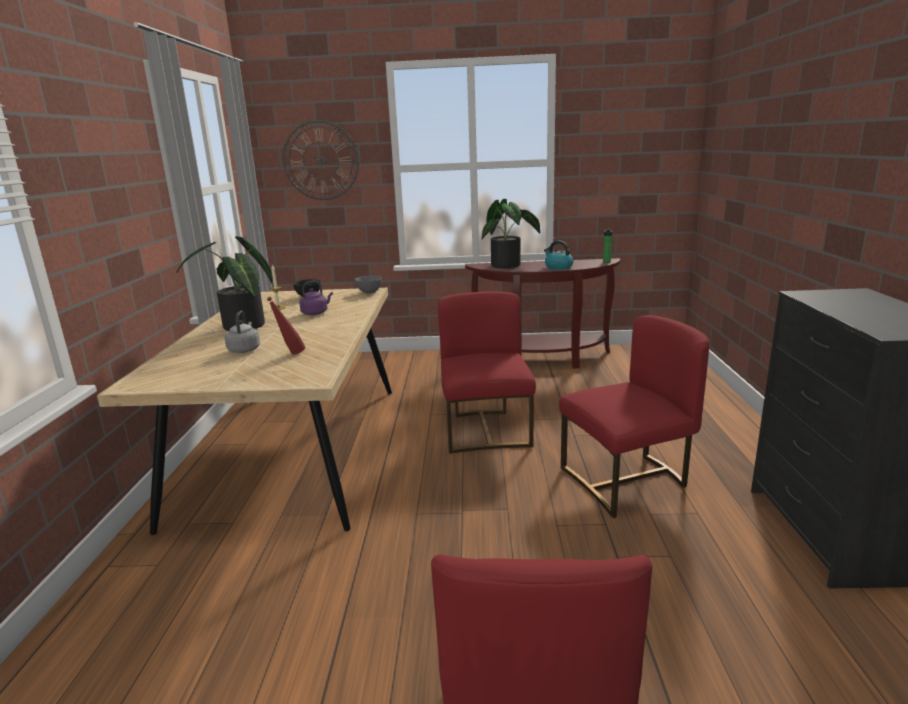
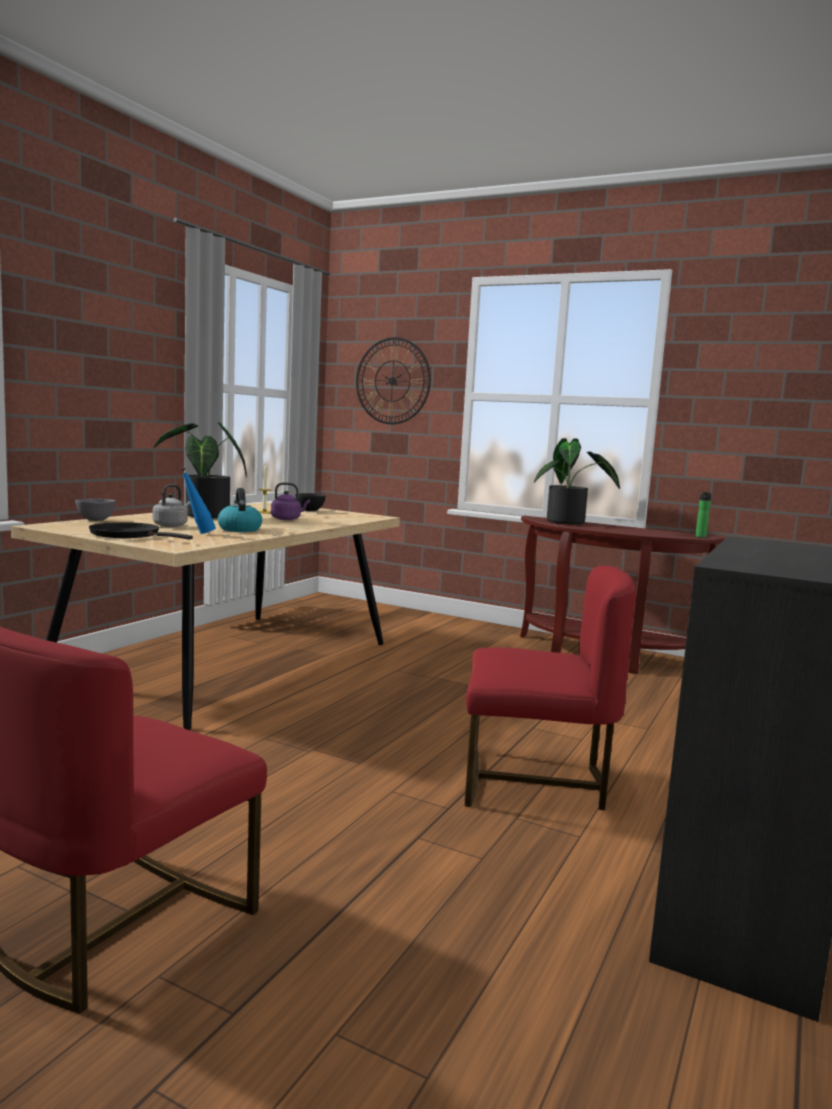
camera: 25 degrees right, 10 degrees down
red bottle [267,297,305,354] -> blue bottle [181,467,216,534]
grey bowl [355,275,382,293] -> grey bowl moved to [75,498,116,521]
red chair [438,292,536,454] -> none
kettle [544,241,573,270] -> kettle moved to [218,488,262,532]
none -> black frying pan [89,522,193,540]

